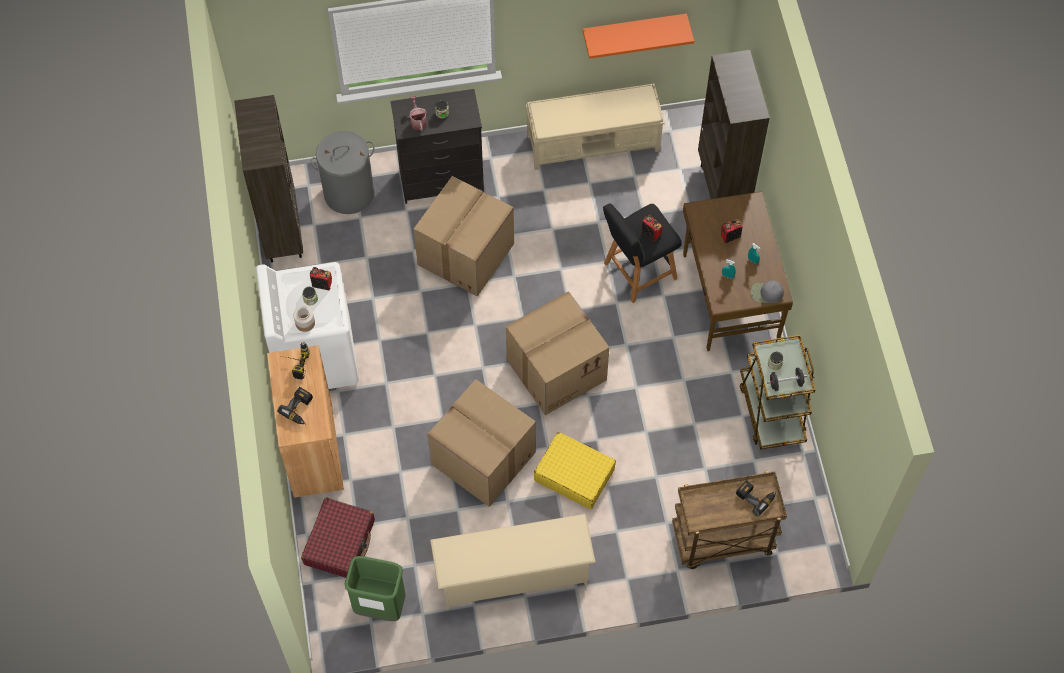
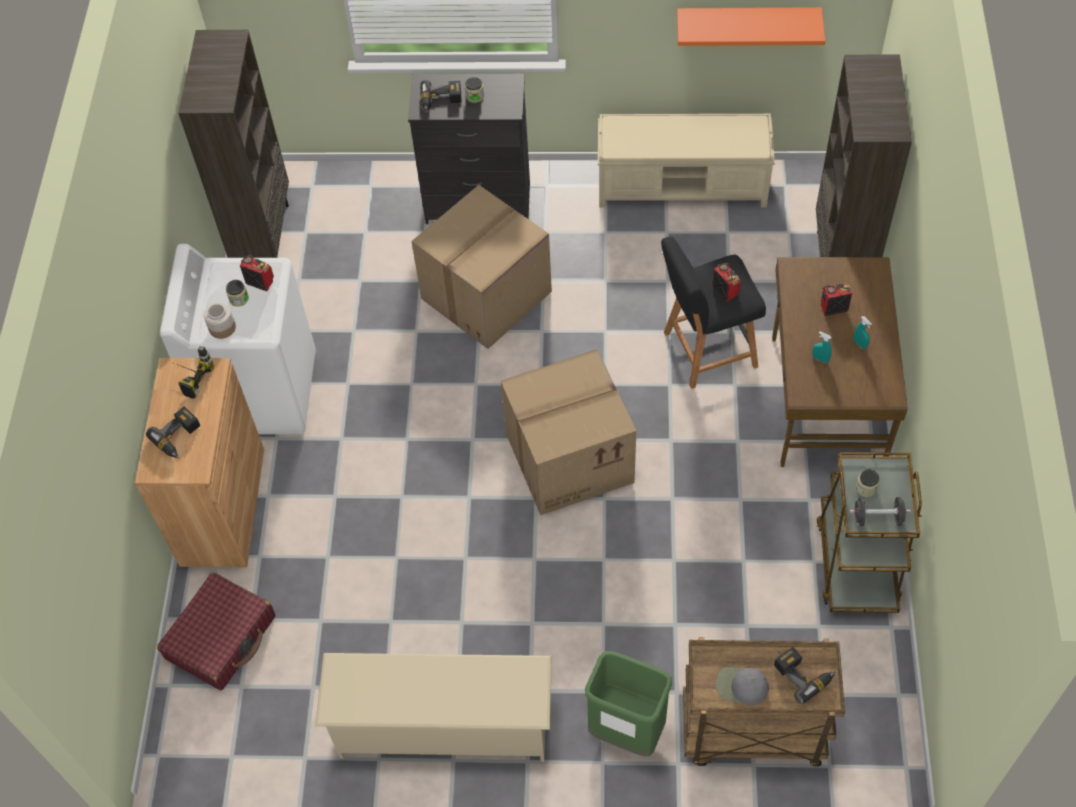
camera: 15 degrees right, 5 degrees down
grey laundry basket [311,131,374,214] -> none
green trash can [345,556,406,621] -> green trash can moved to [585,651,672,756]
watering can [409,96,427,131] -> power drill [420,80,462,113]
cardboard box [427,379,536,507] -> none
yellow suitcase [534,432,616,509] -> none
grey cap [751,281,784,303] -> grey cap moved to [716,666,769,705]

